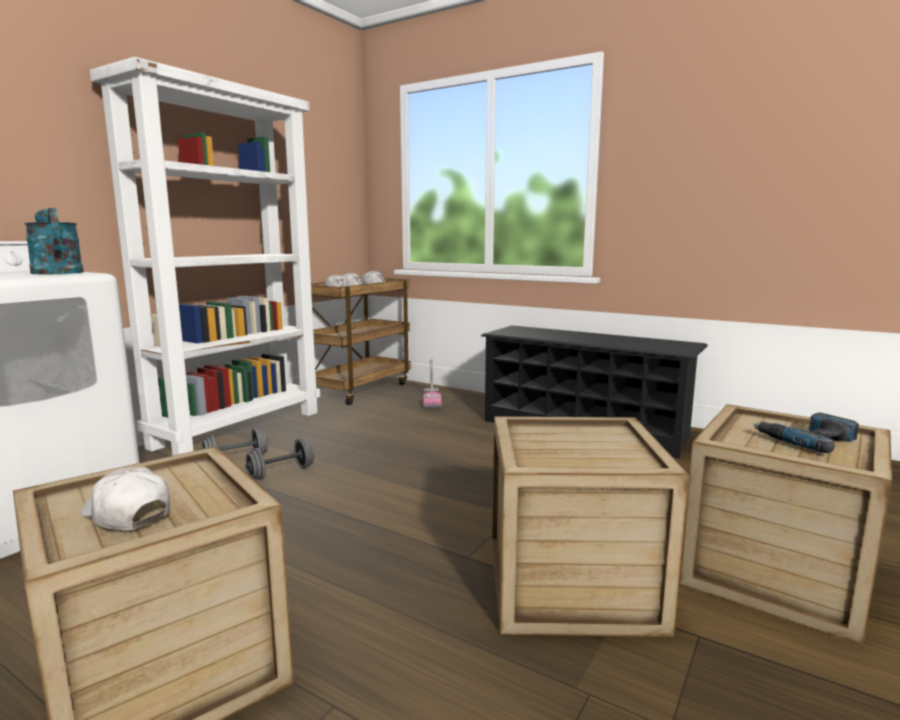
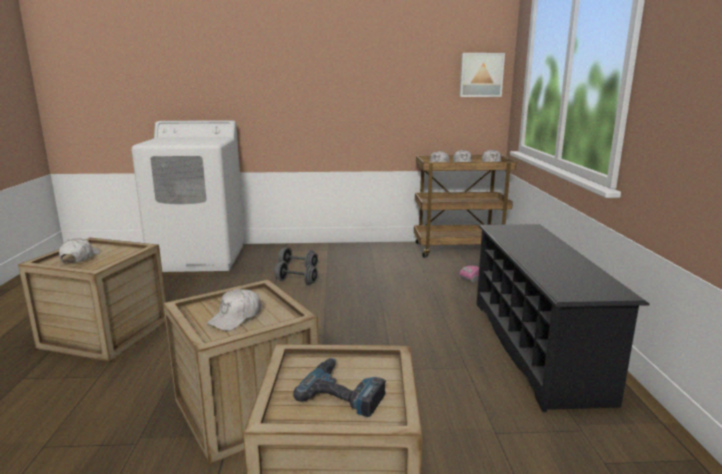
camera: 55 degrees right, 5 degrees up
turquoise watering can [24,208,84,274] -> none
white bookcase [90,57,320,456] -> none
none -> white cap [206,289,261,331]
none -> picture [459,53,505,97]

